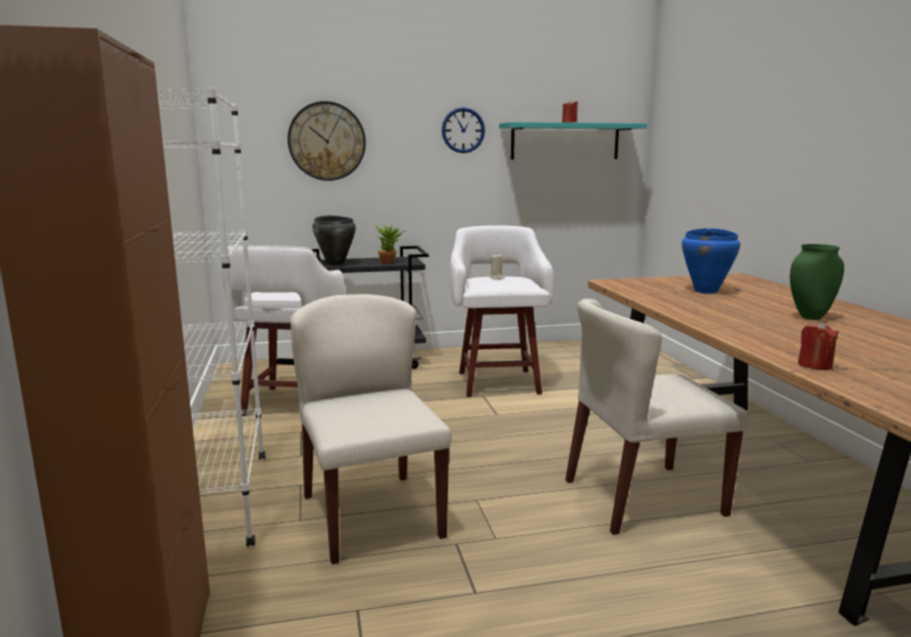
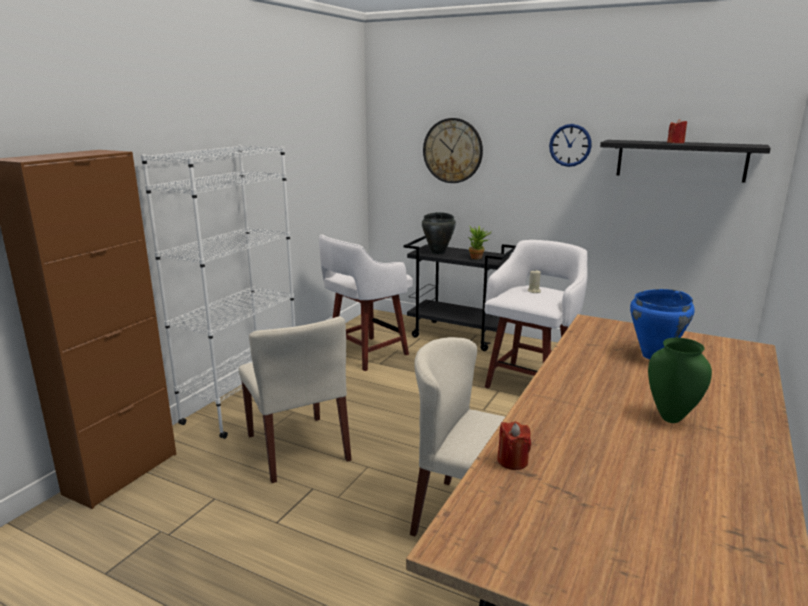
camera: 40 degrees right, 5 degrees up
beige chair [290,294,452,564] -> beige chair turned 135 degrees clockwise [239,316,352,483]
turquoise shelf [499,122,647,159] -> black shelf [600,140,771,183]

